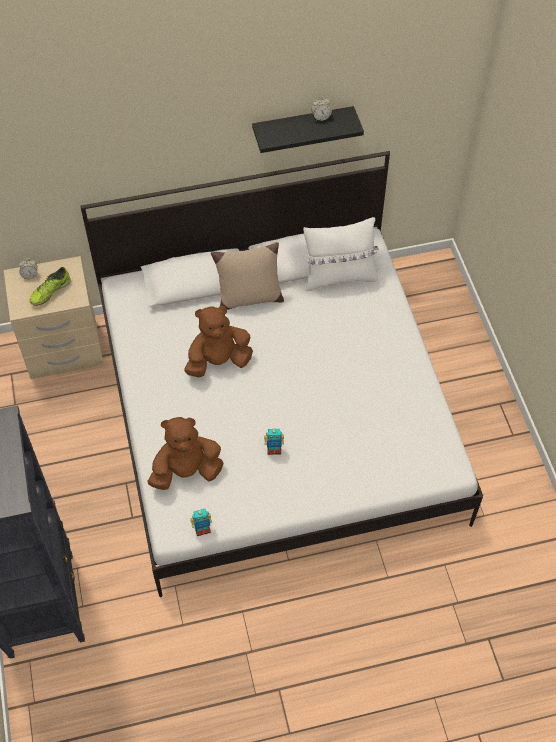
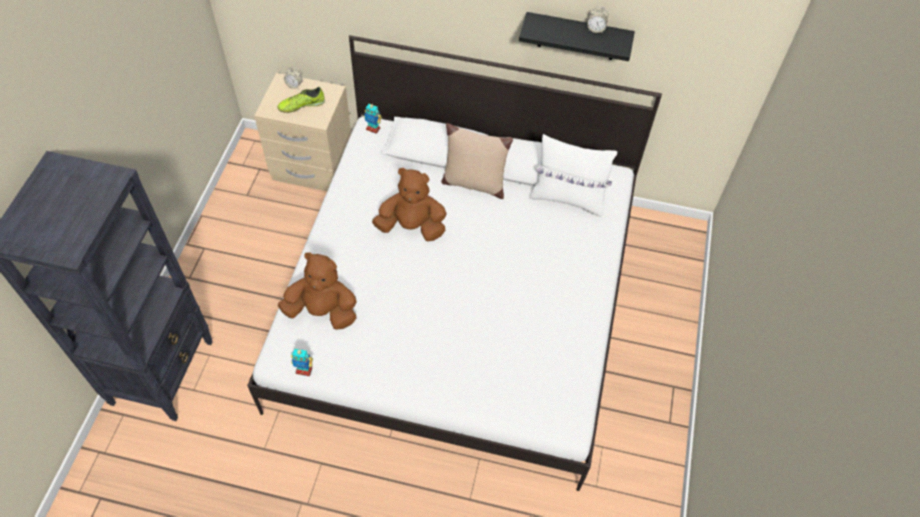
camera: 25 degrees right, 0 degrees up
toy robot [264,428,284,455] -> toy robot moved to [364,104,382,134]

